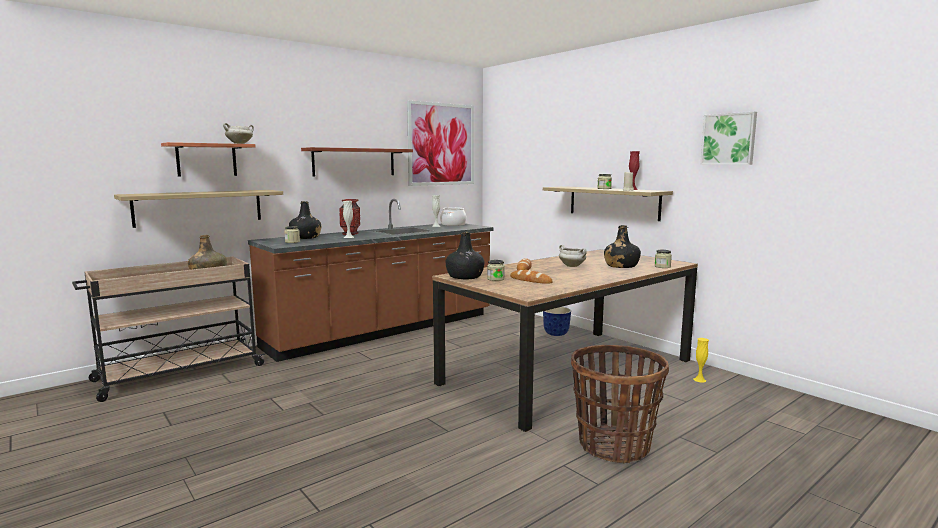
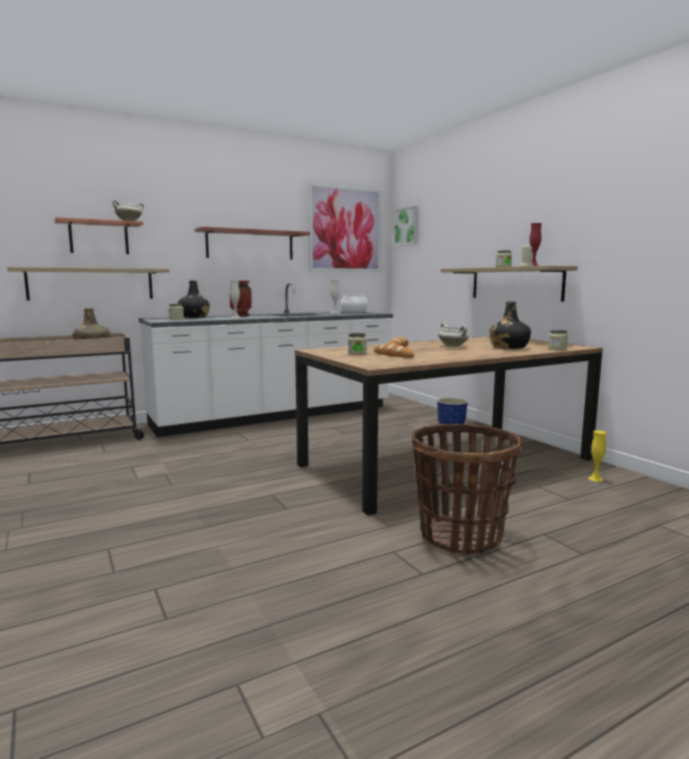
camera: 10 degrees right, 0 degrees up
brown counter [248,199,493,362] -> white counter [139,282,393,437]
black bottle [446,232,485,280] -> none
picture [700,112,757,165] -> picture moved to [393,206,419,246]

